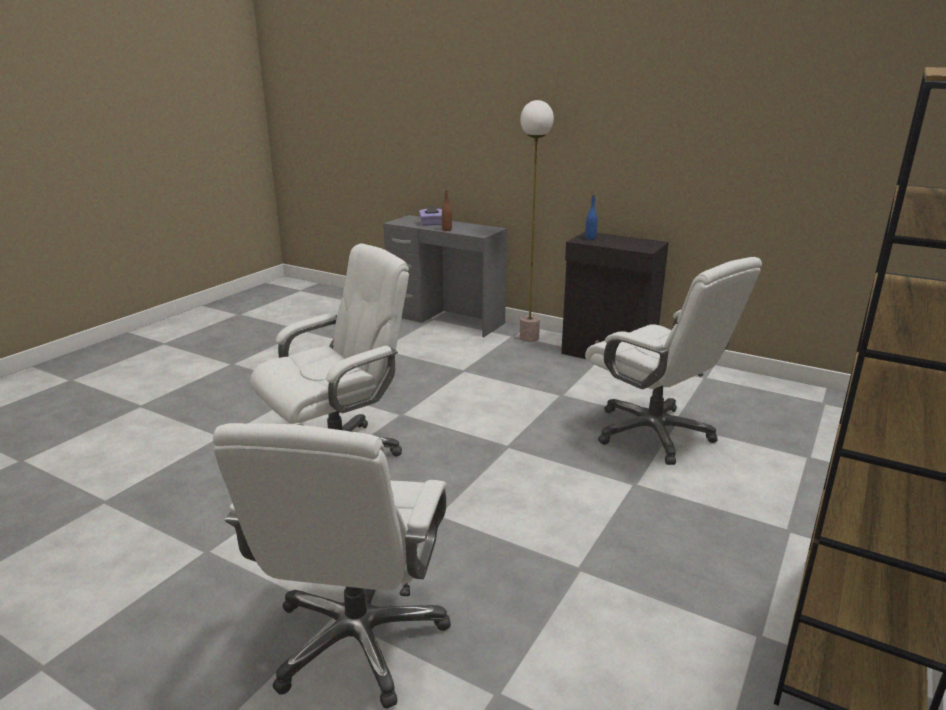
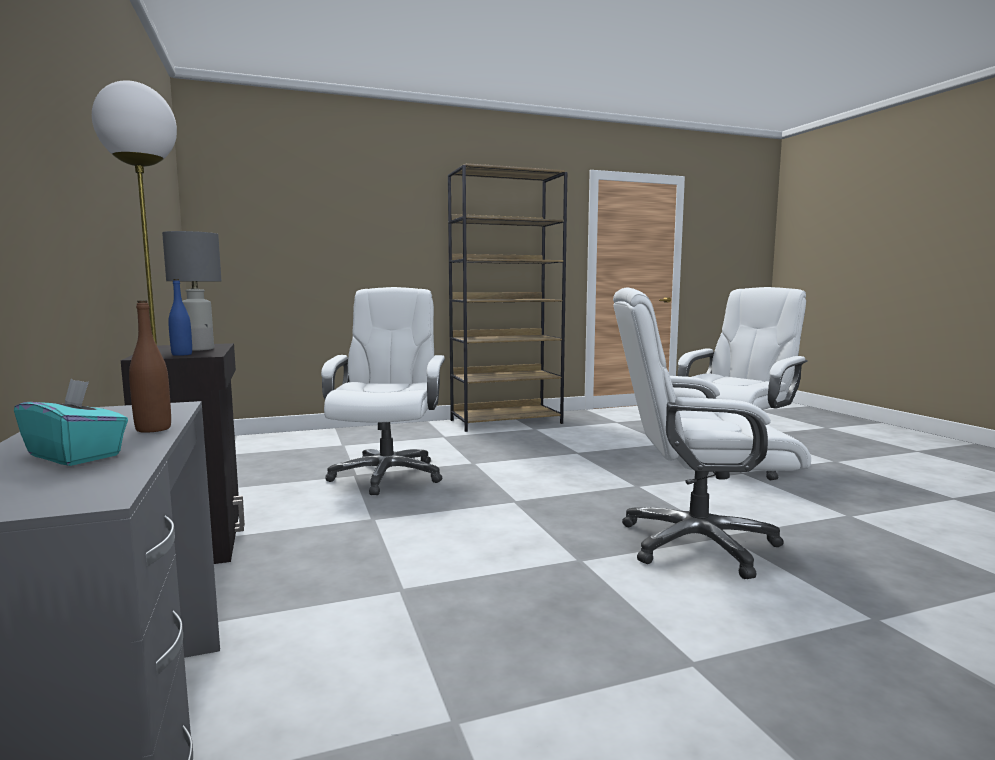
camera: 140 degrees left, 15 degrees down
purple tissue box [419,206,442,226] -> turquoise tissue box [14,379,128,466]
none -> grey table lamp [162,231,221,351]

